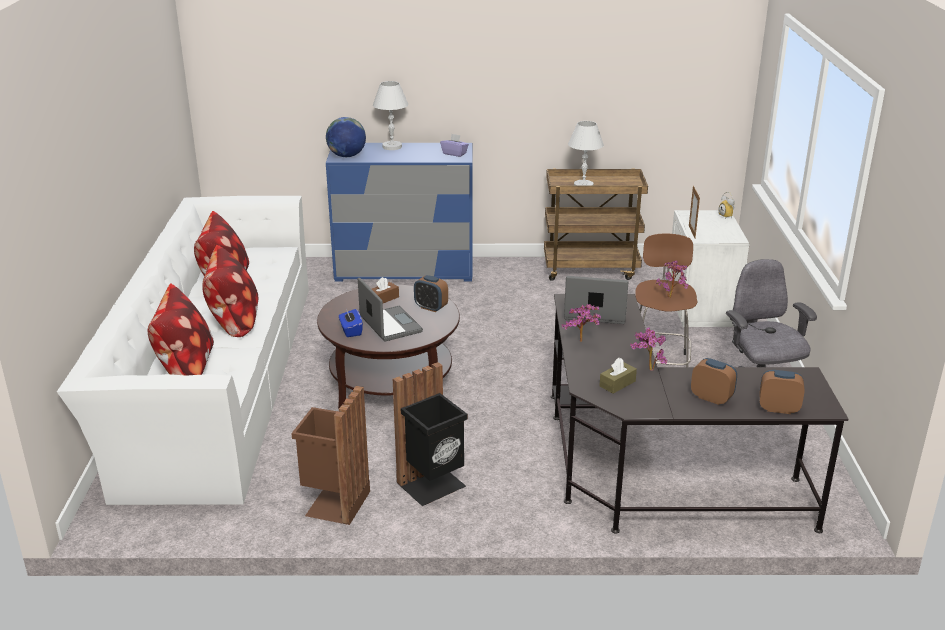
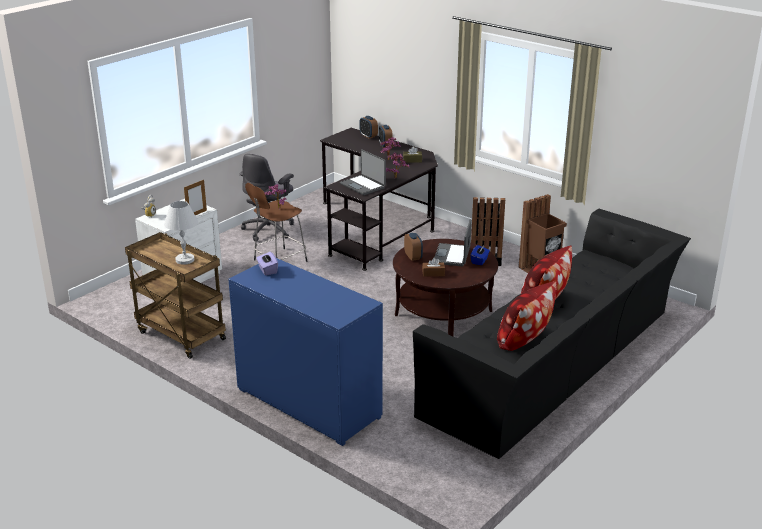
camera: 140 degrees left, 0 degrees up
white sofa [57,196,309,505] -> black sofa [413,209,691,459]
pillow [148,284,214,376] -> none
globe [326,117,366,157] -> none
white table lamp [373,81,408,150] -> none

